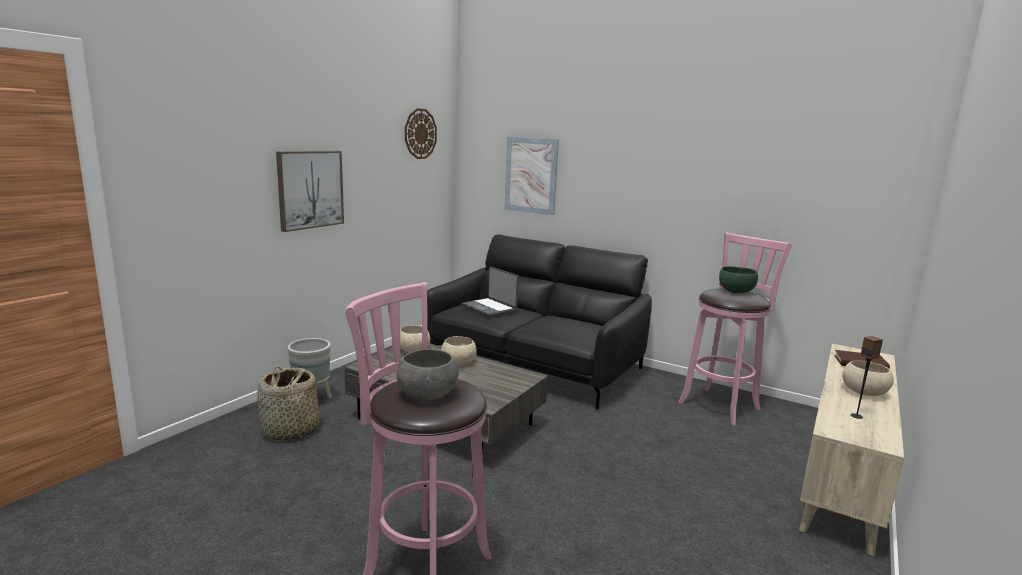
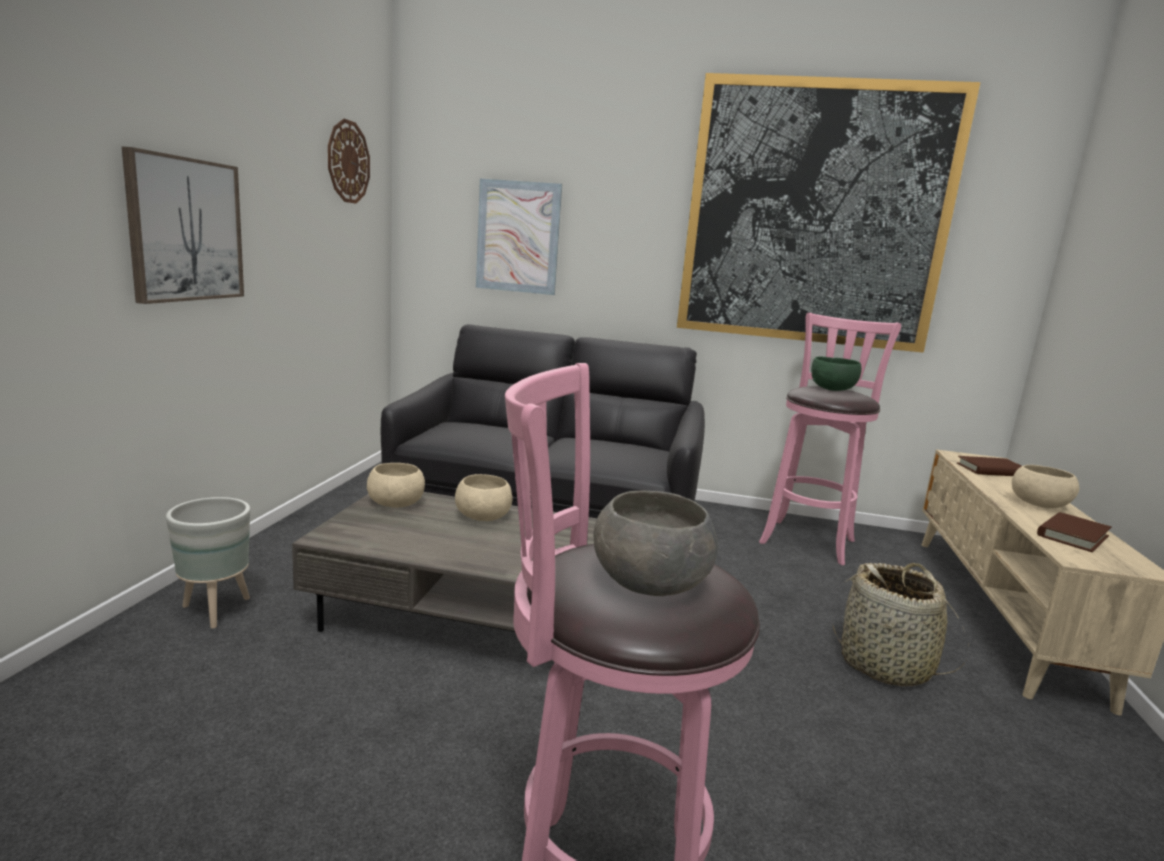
camera: 20 degrees left, 0 degrees up
basket [257,366,320,441] -> basket moved to [832,563,969,686]
laptop [462,266,519,317] -> none
speaker [851,336,883,419] -> brown book [1037,512,1112,552]
none -> picture [677,73,981,353]

